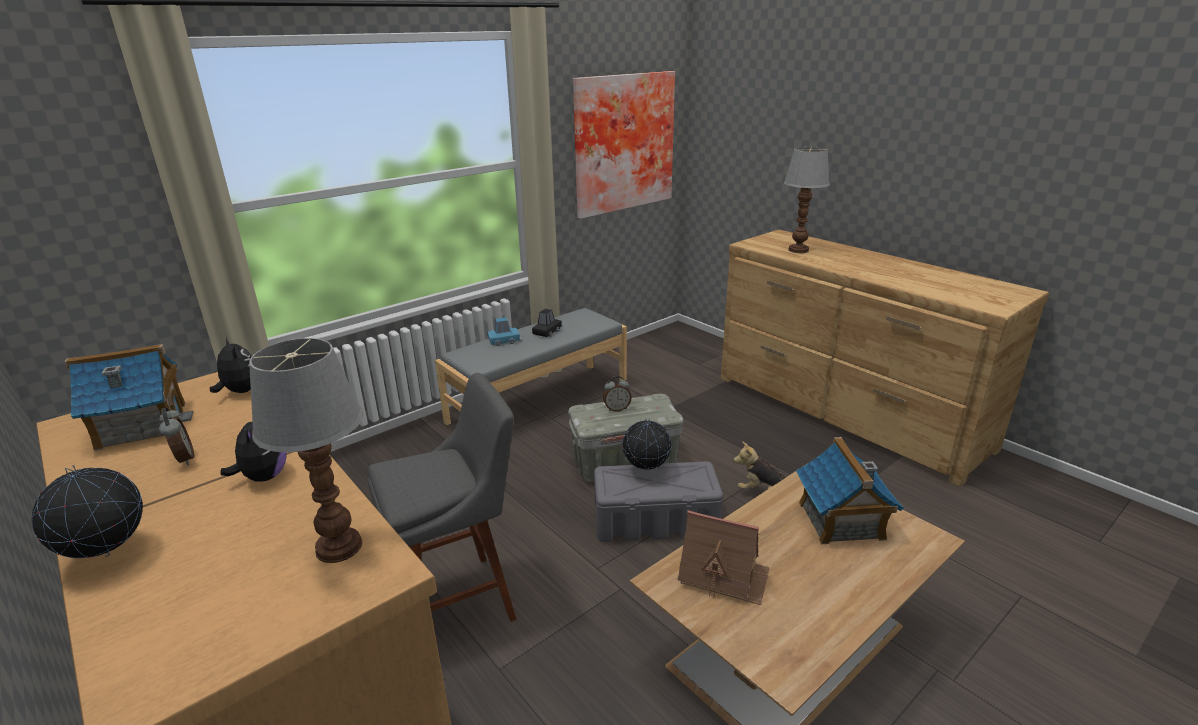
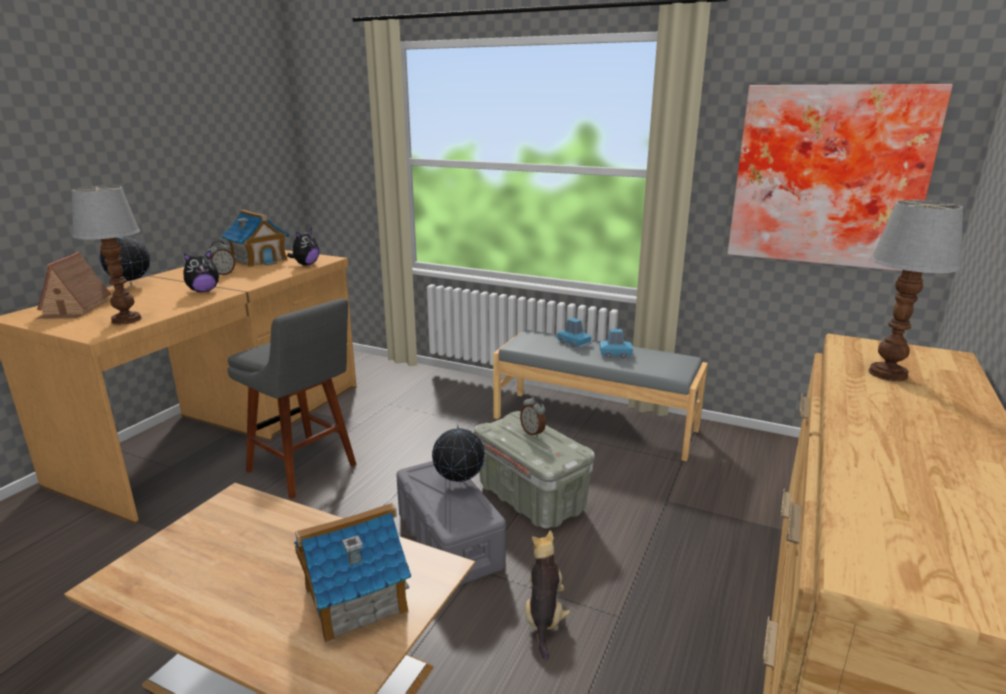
camera: 65 degrees right, 5 degrees down
black toy car [532,309,563,337] -> blue toy car [600,329,634,358]
toy house [678,510,770,605] -> toy house moved to [36,252,112,319]

